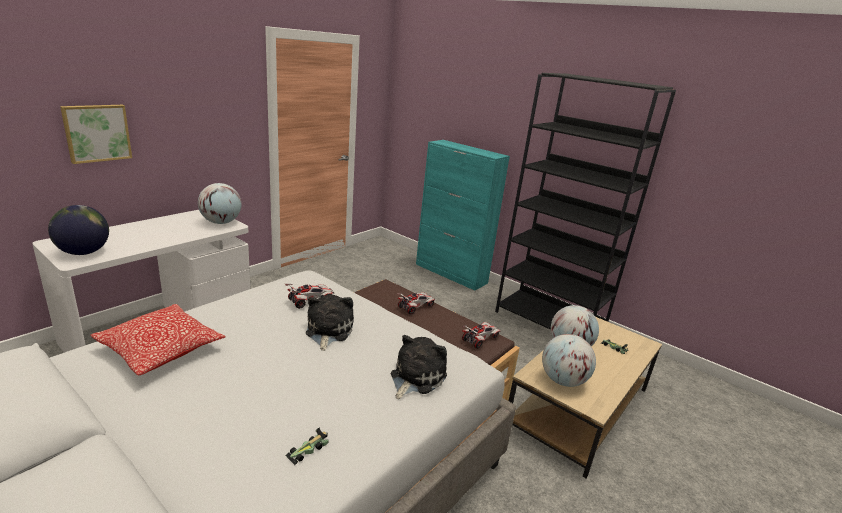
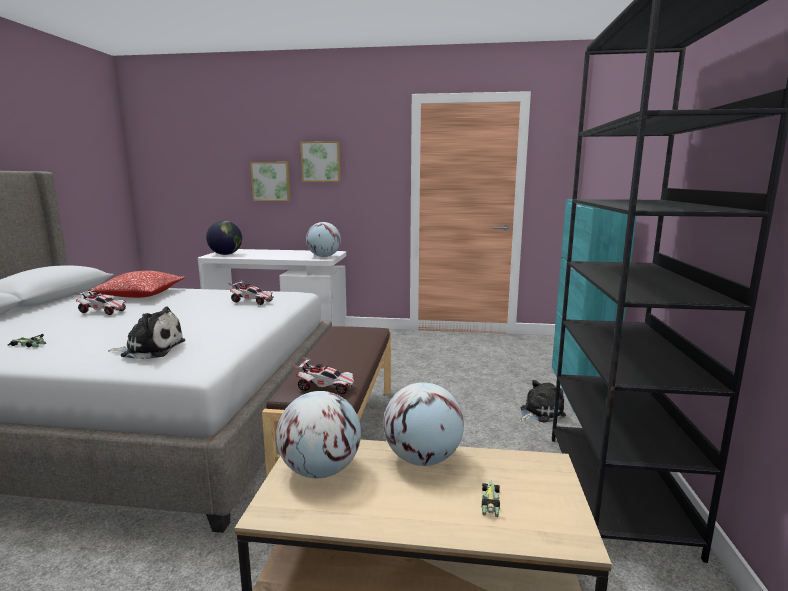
camera: 60 degrees right, 10 degrees down
plush toy [306,295,354,351] -> plush toy moved to [519,380,566,422]
toy car [397,292,435,315] -> toy car moved to [74,288,126,315]
none -> picture [301,141,341,182]

